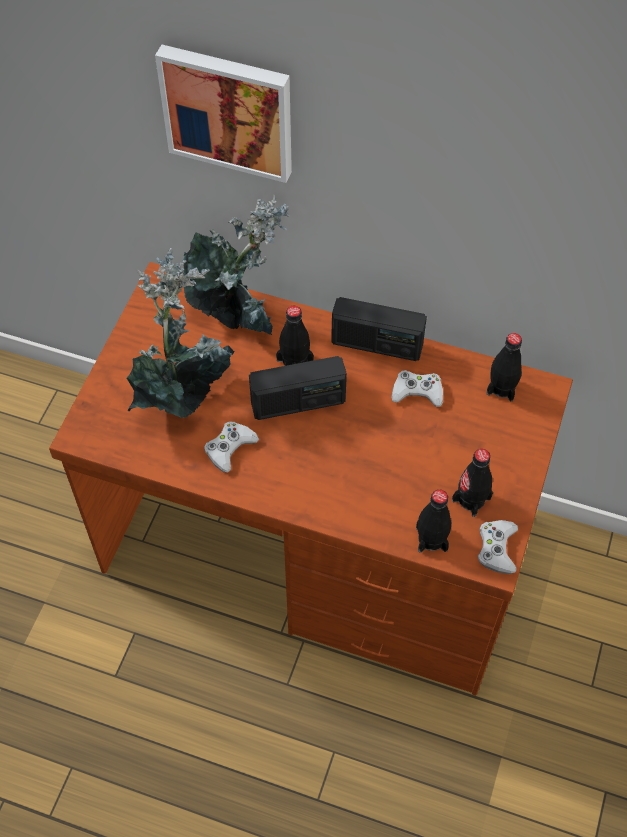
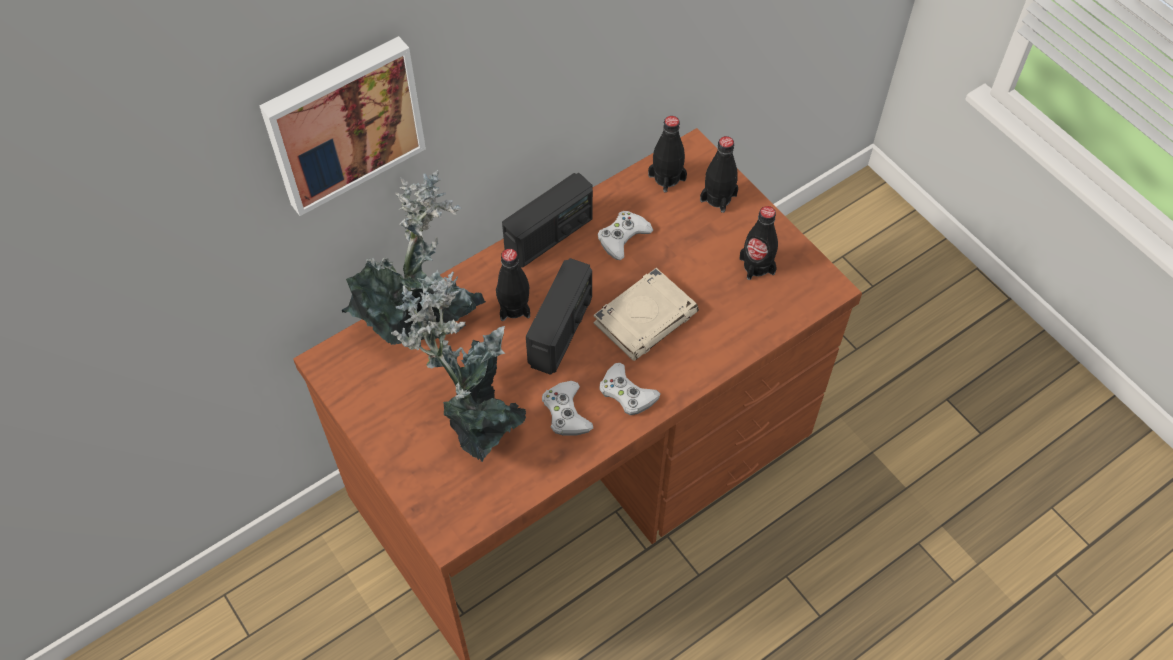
camera: 55 degrees left, 0 degrees up
black bottle [416,490,451,553] -> black bottle moved to [700,136,738,213]
white game controller [478,520,518,574] -> white game controller moved to [599,363,660,415]
none -> beige book [593,268,699,361]

